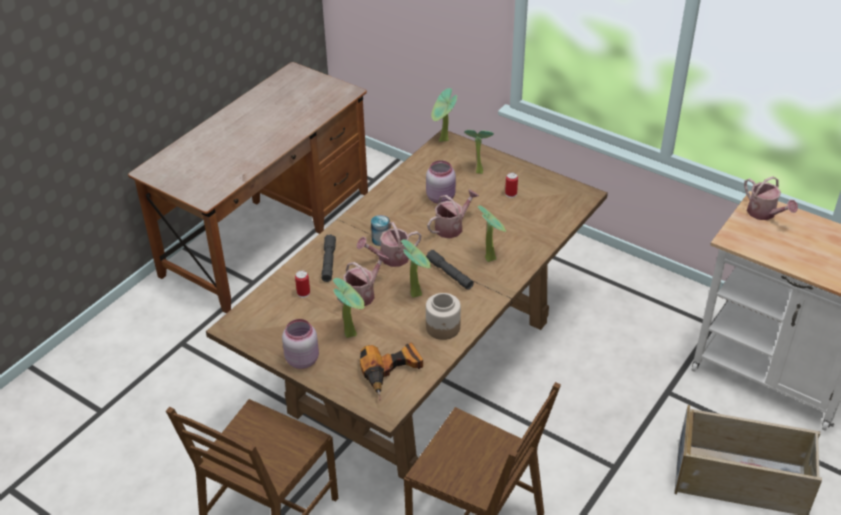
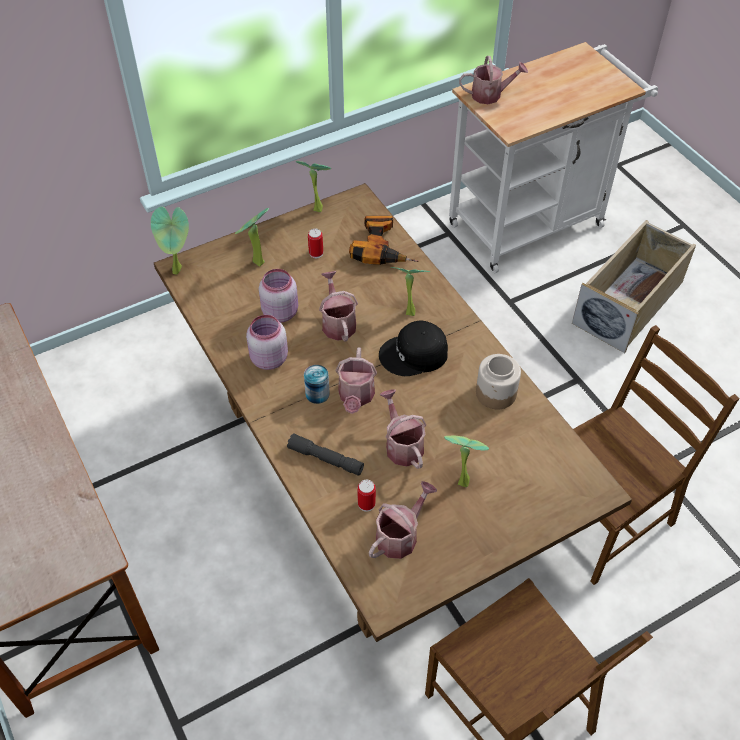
camera: 65 degrees left, 10 degrees up
pink jar [282,319,319,369] -> pink jar moved to [246,315,288,370]
power drill [360,342,423,400] -> power drill moved to [349,216,419,265]
potted plant [401,239,431,298] -> potted plant moved to [296,161,331,212]
grey flashlight [426,250,474,290] -> black cap [379,320,448,376]
none -> watering can [369,481,437,559]

